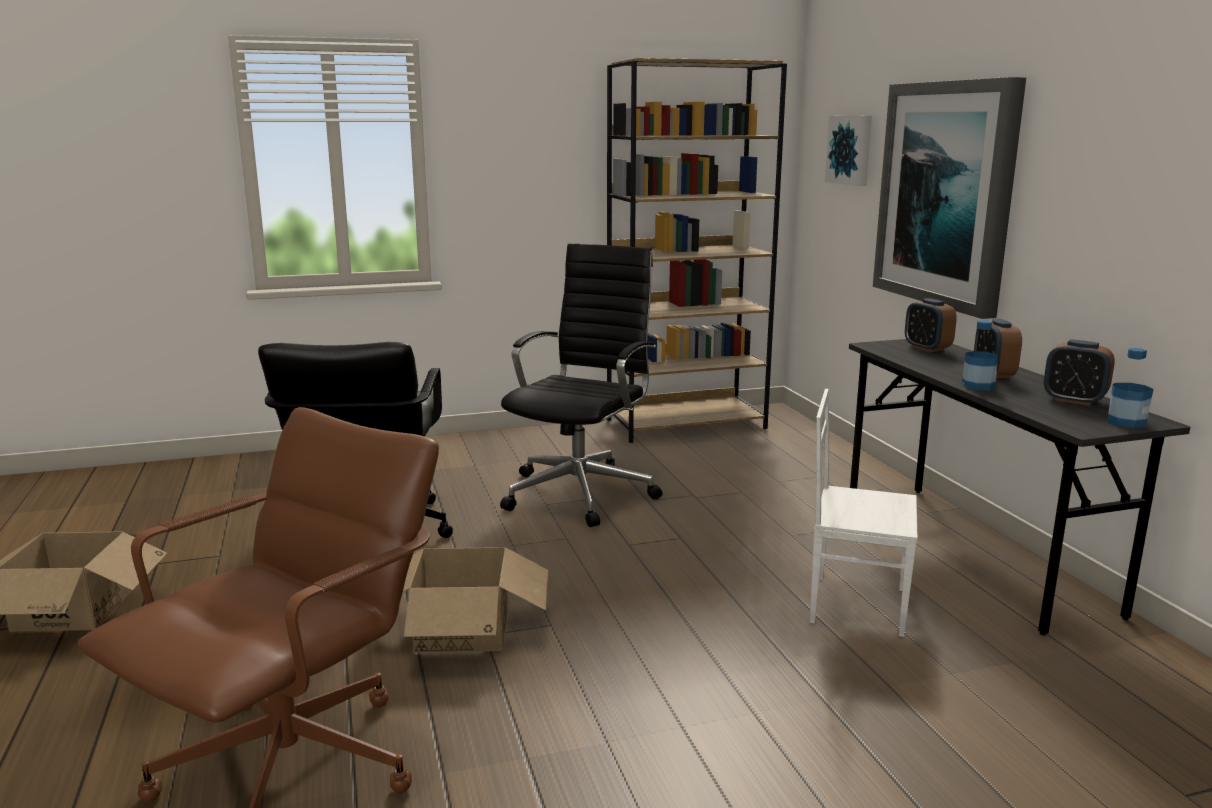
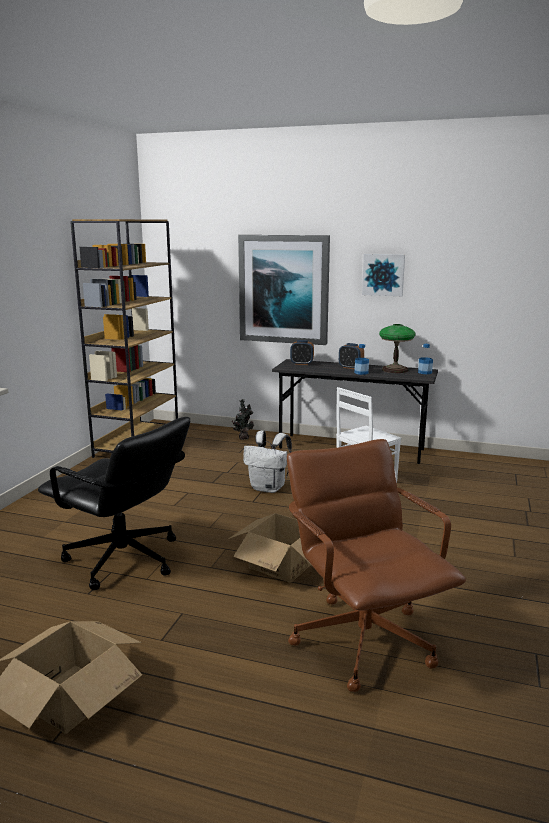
camera: 55 degrees left, 0 degrees up
black office chair [500,243,663,527] -> none
picture [825,115,872,186] -> picture moved to [362,254,405,296]
alarm clock [1044,339,1115,406] -> table lamp [379,324,416,373]
none -> potted plant [232,399,254,440]
none -> white backpack [243,431,292,493]

